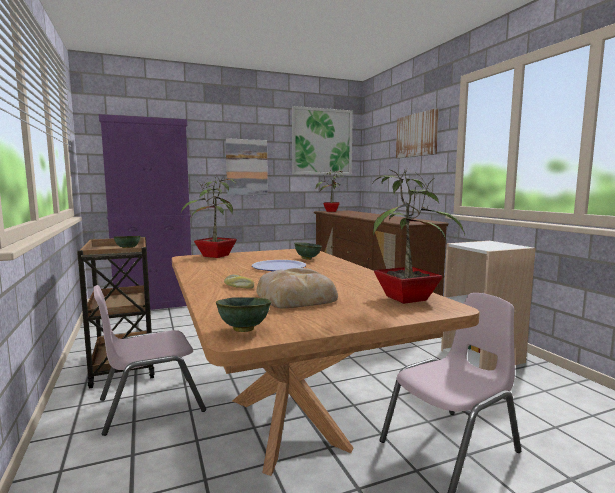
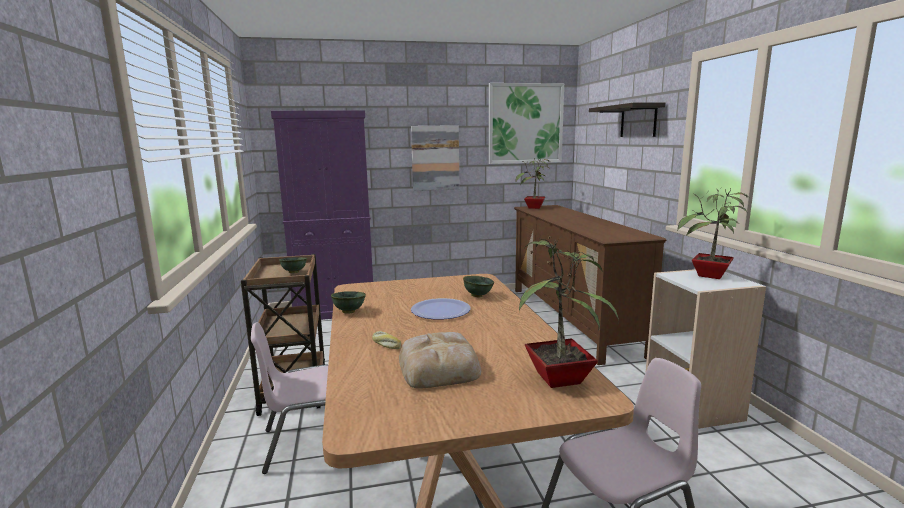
camera: 10 degrees right, 5 degrees up
potted plant [181,175,239,258] -> potted plant moved to [677,188,748,279]
green bowl [216,297,272,332] -> green bowl moved to [331,291,366,313]
picture [396,108,439,158] -> shelf [589,103,666,137]

